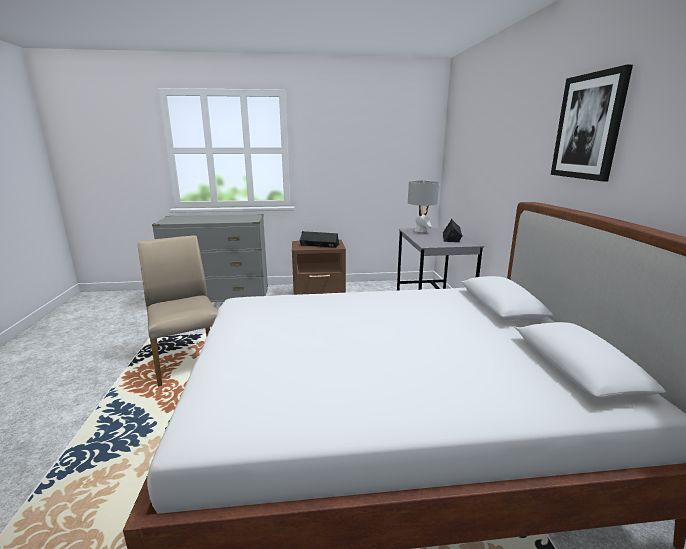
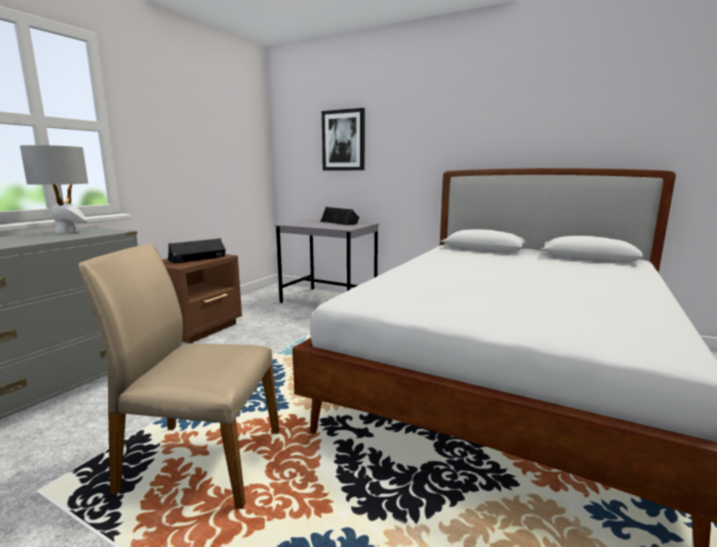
camera: 55 degrees left, 5 degrees down
grey table lamp [408,181,439,232] -> grey table lamp moved to [20,145,88,233]
picture [551,65,633,181] -> picture moved to [322,108,365,170]

